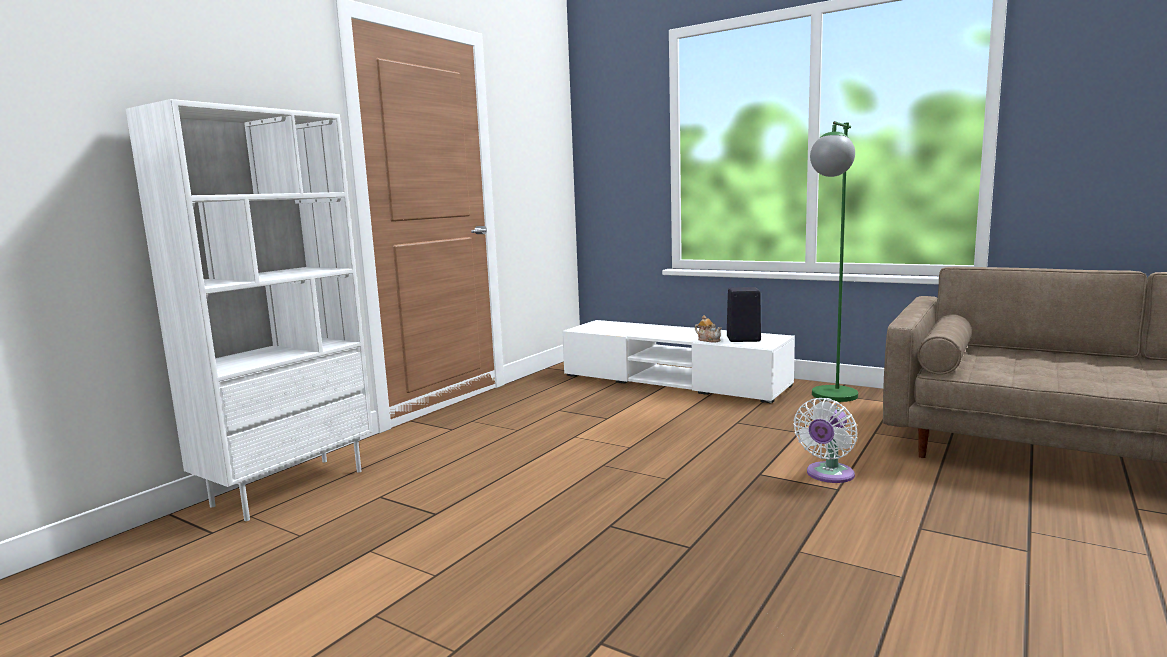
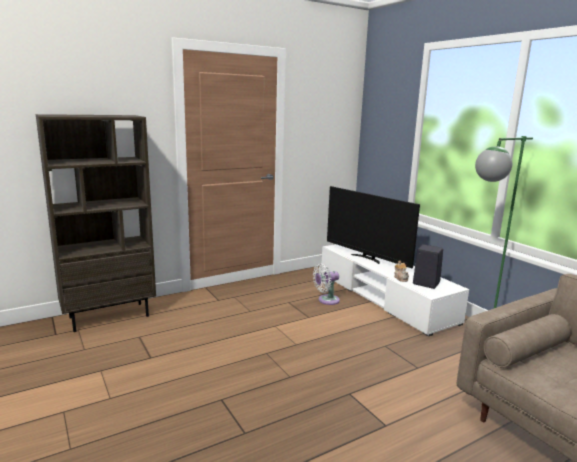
camera: 25 degrees right, 5 degrees up
white bookcase [126,99,373,521] -> brown bookcase [36,114,156,332]
white fan [793,398,858,483] -> white fan moved to [313,264,340,305]
none -> television [327,186,420,268]

